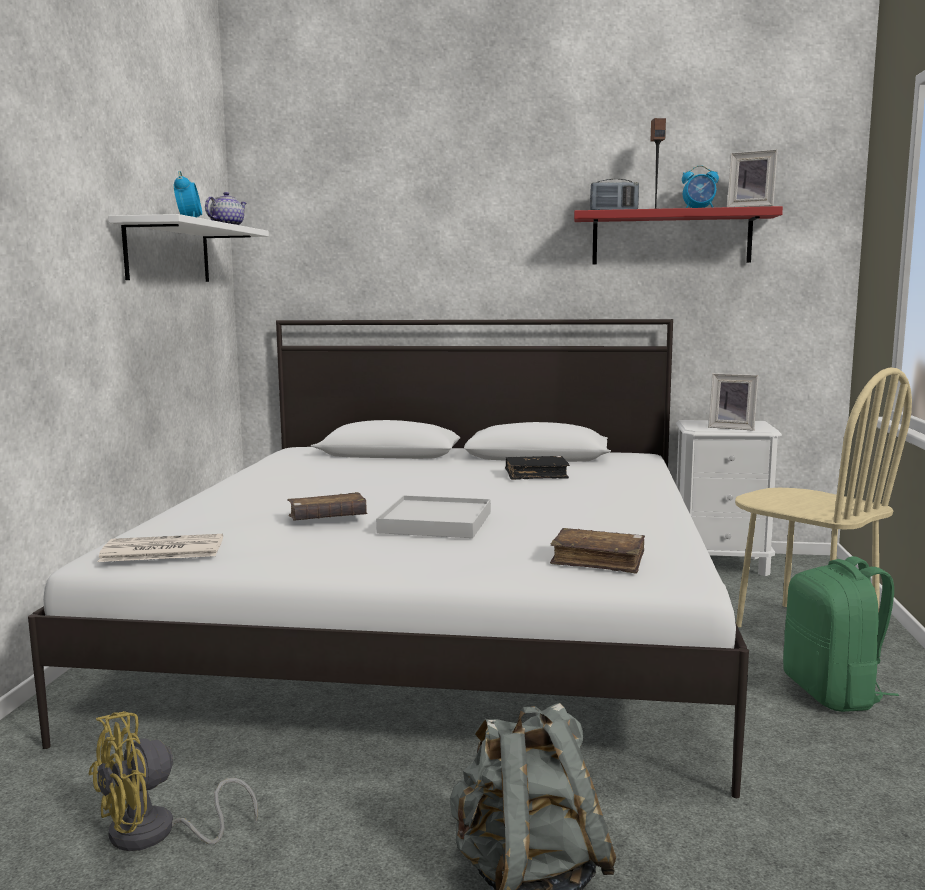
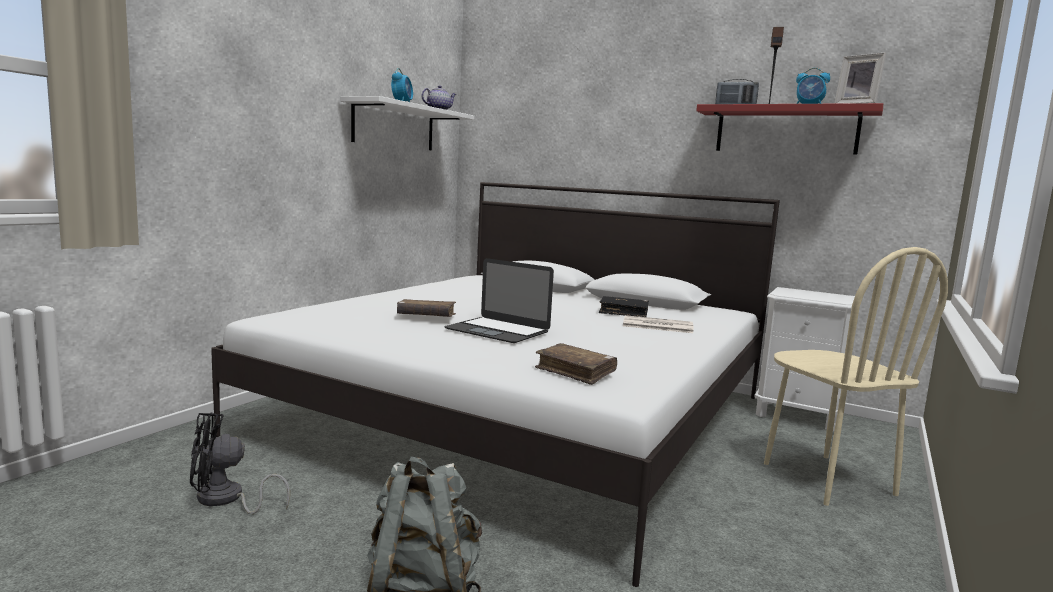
camera: 20 degrees right, 0 degrees up
yellow fan [89,711,258,851] -> black fan [190,412,290,514]
newspaper [98,534,223,562] -> newspaper moved to [623,315,694,333]
white tray [376,495,491,538] -> laptop [444,258,554,343]
picture frame [708,373,759,431] -> none
green backpack [783,556,899,712] -> none

